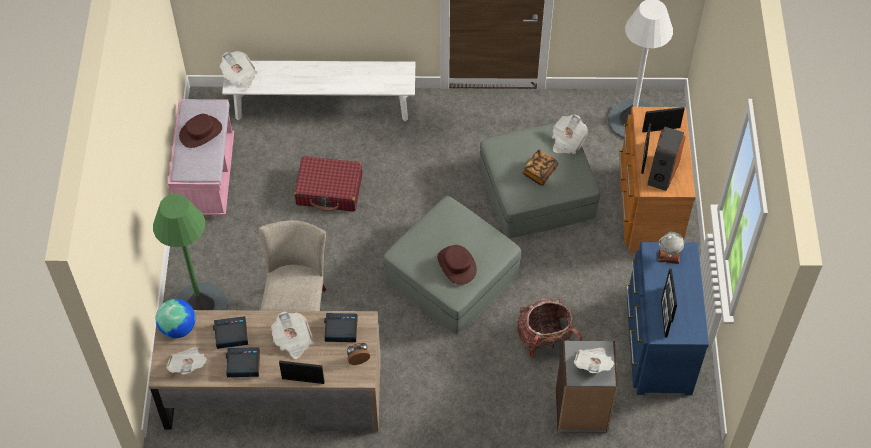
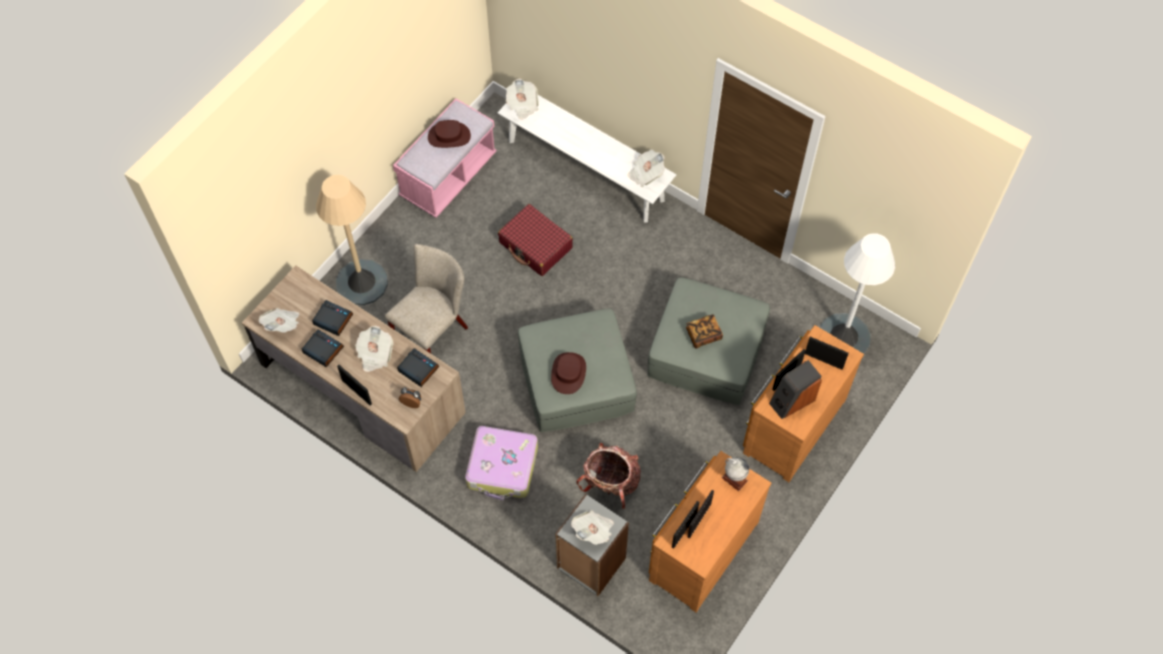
camera: 35 degrees right, 5 degrees up
green floor lamp [153,194,228,310] -> beige floor lamp [316,175,388,305]
globe [155,299,196,338] -> none
newspaper [552,114,588,154] -> newspaper moved to [627,150,665,187]
blue dresser [626,242,709,395] -> brown dresser [649,451,771,613]
none -> suitcase [465,426,538,500]

